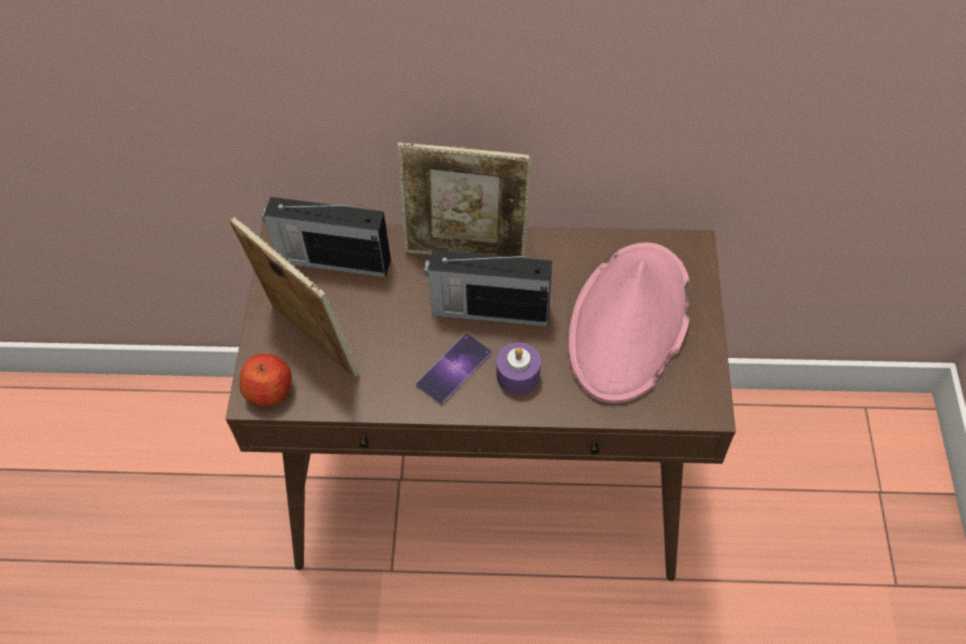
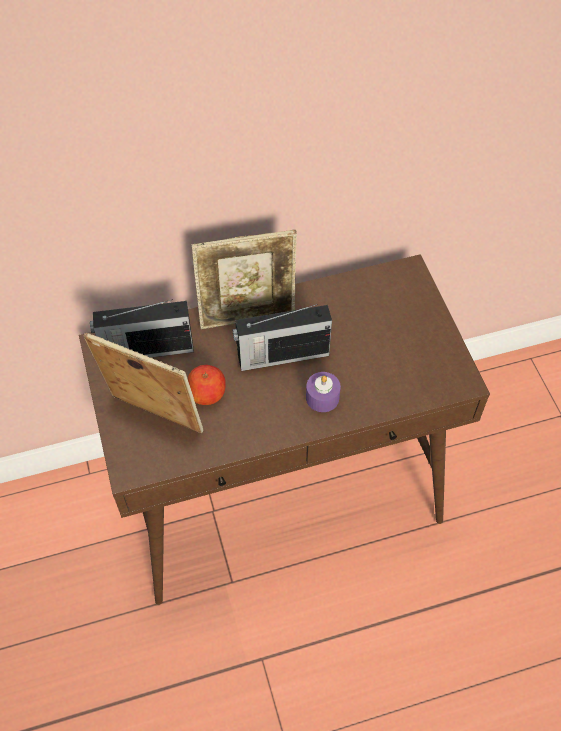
camera: 20 degrees left, 0 degrees up
apple [239,354,292,407] -> apple moved to [188,365,226,405]
phone [416,333,491,404] -> none
pink hat [568,242,690,404] -> none

